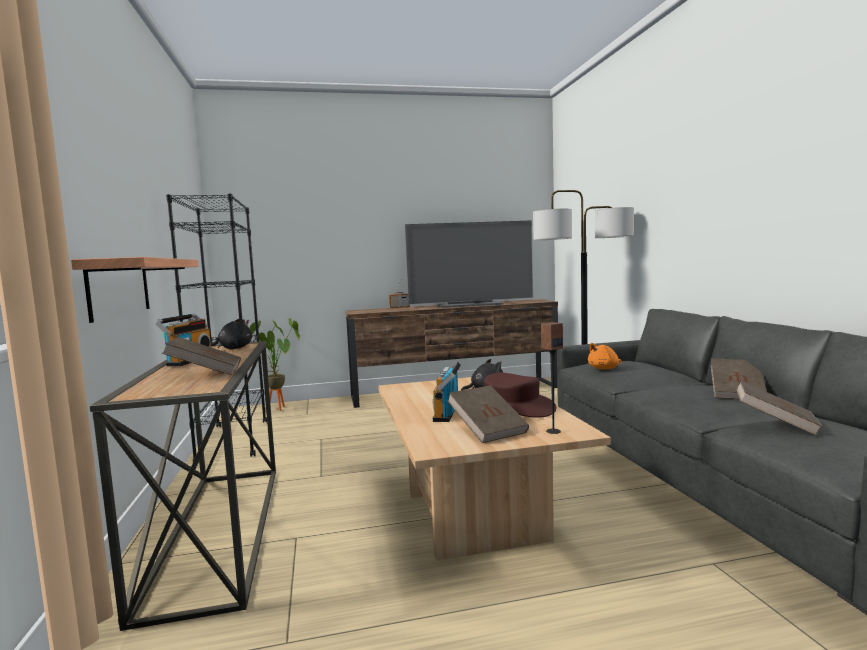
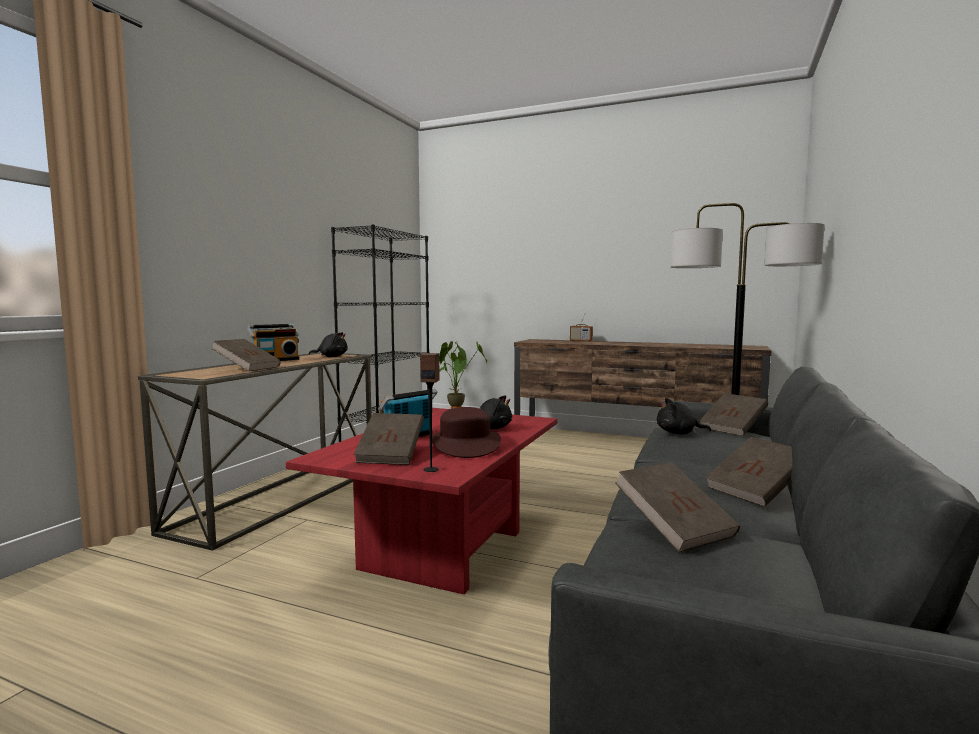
camera: 35 degrees right, 0 degrees up
shelf [71,257,199,323] -> none
beige coffee table [378,377,611,561] -> red coffee table [286,408,557,594]
television [405,220,533,308] -> none
orange plush toy [588,343,622,370] -> black plush toy [657,398,711,434]
none -> brown book [699,393,768,436]

